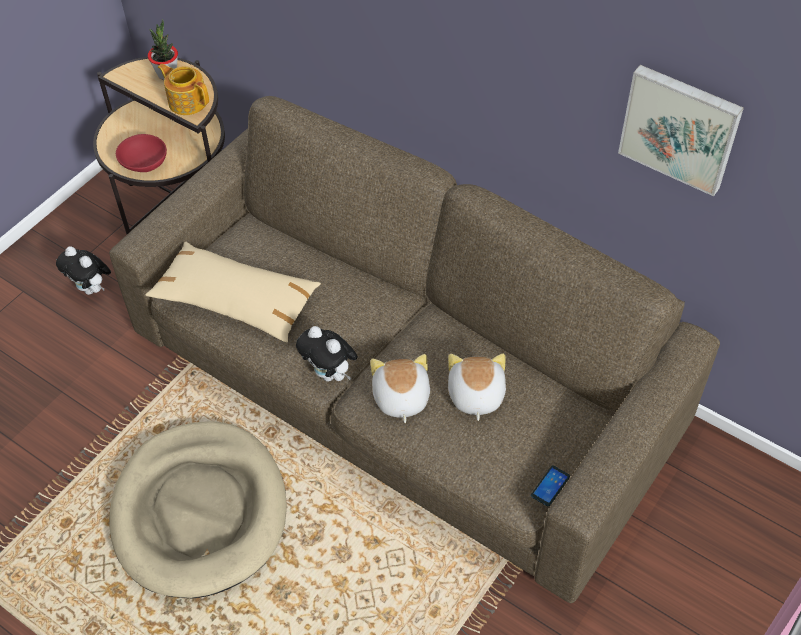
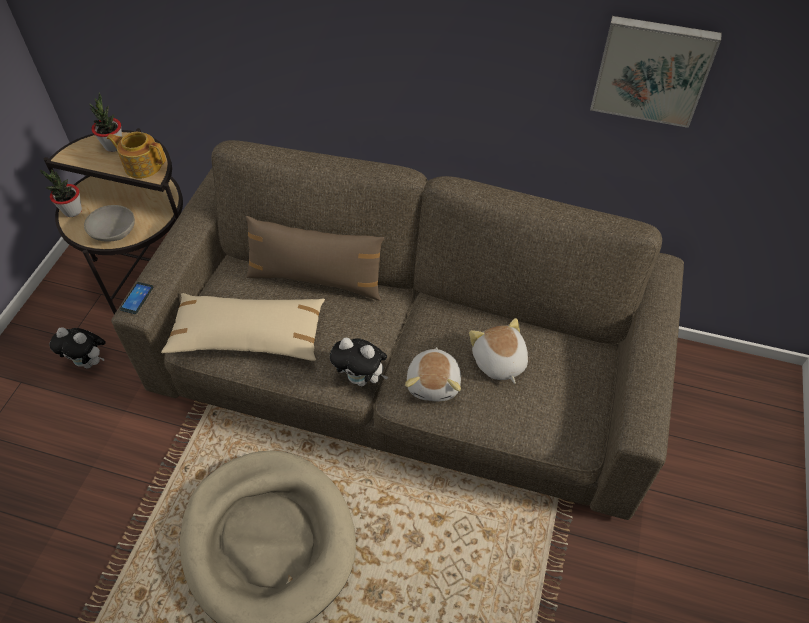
camera: 20 degrees left, 0 degrees up
red bowl [116,134,167,172] -> grey bowl [84,205,135,242]
plush toy [370,354,430,423] -> plush toy turned 150 degrees counterclockwise [405,347,461,402]
phone [531,466,570,506] -> phone moved to [120,282,153,314]
none -> potted plant [40,170,82,217]
none -> brown pillow [246,216,384,301]

